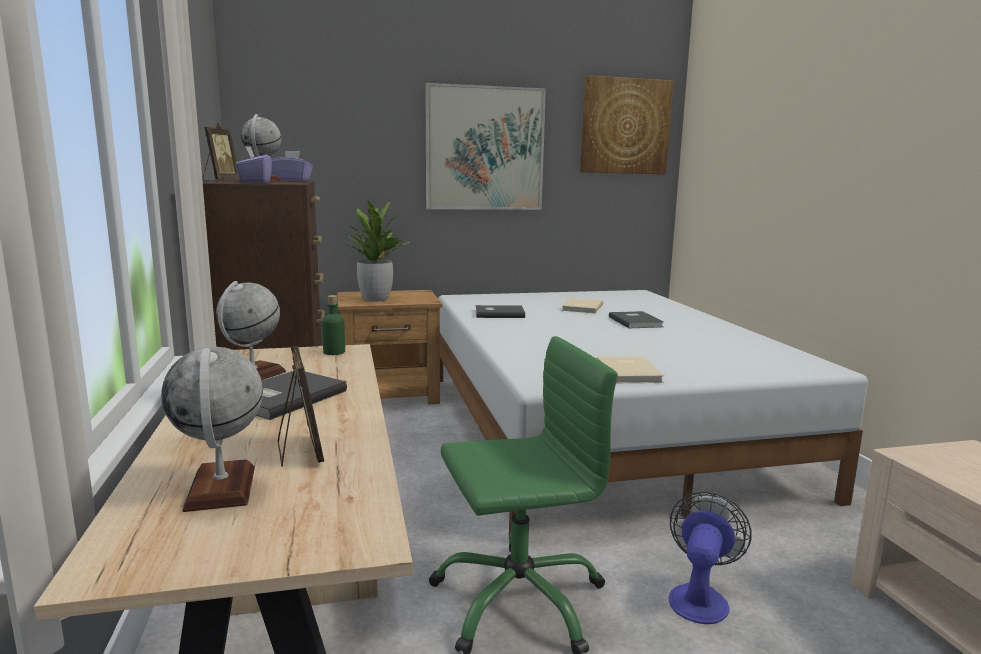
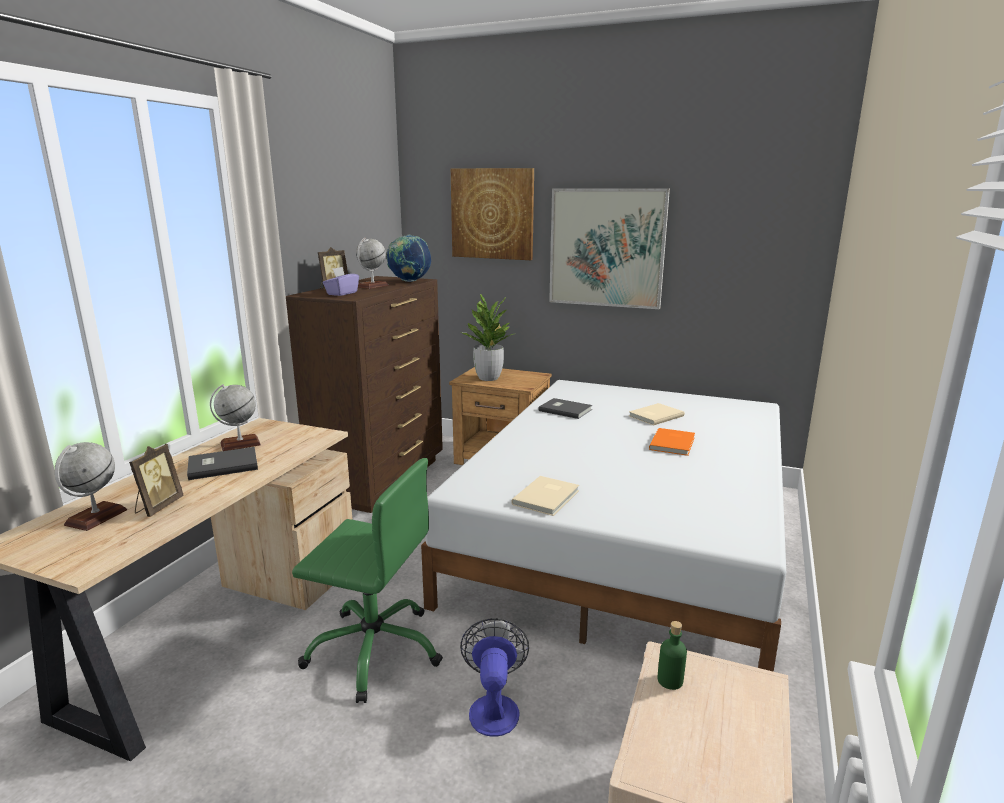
camera: 35 degrees right, 5 degrees up
purple tissue box [271,151,313,181] -> globe [386,235,431,282]
green bottle [322,295,345,355] -> green bottle moved to [657,621,687,690]
picture [580,75,674,174] -> picture moved to [451,168,534,260]
grey book [609,311,664,328] -> orange book [649,428,695,456]
fan [668,492,751,624] -> fan turned 60 degrees counterclockwise [460,618,529,737]

